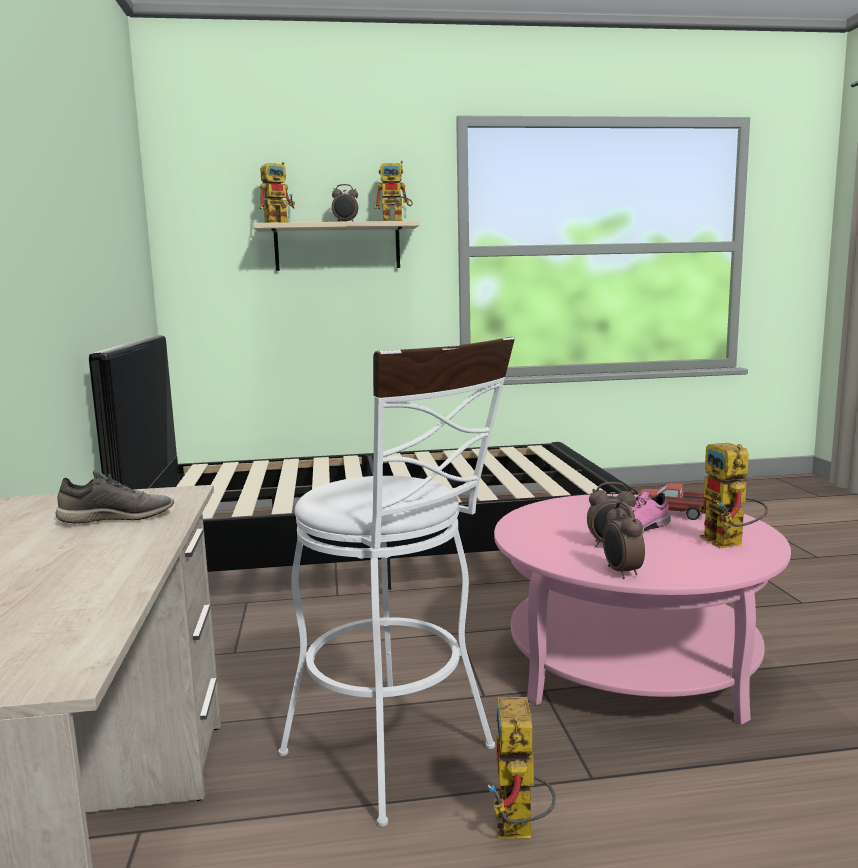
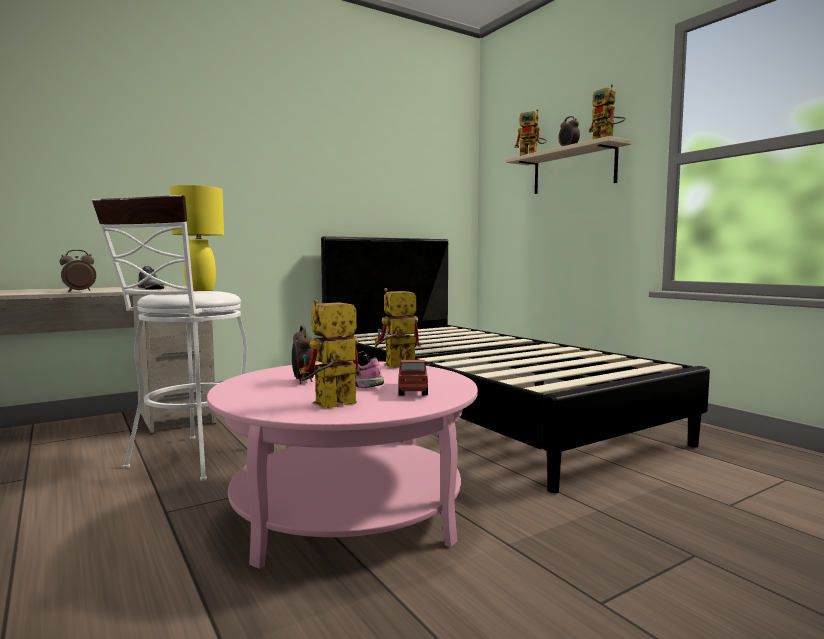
camera: 65 degrees right, 5 degrees down
toy robot [488,697,556,839] -> toy robot moved to [375,288,421,368]
alarm clock [603,502,645,579] -> alarm clock moved to [59,250,96,292]
none -> yellow table lamp [170,185,224,291]

